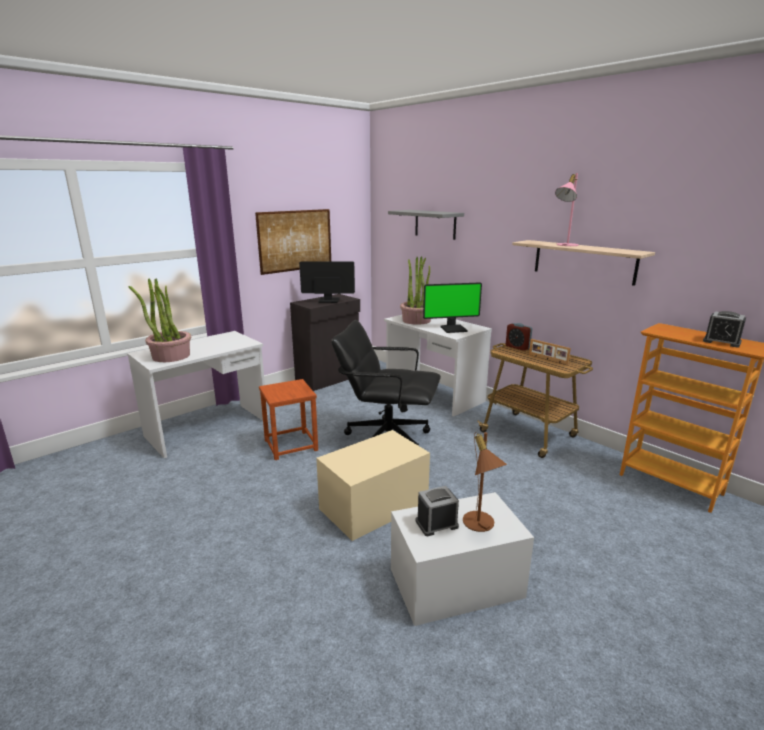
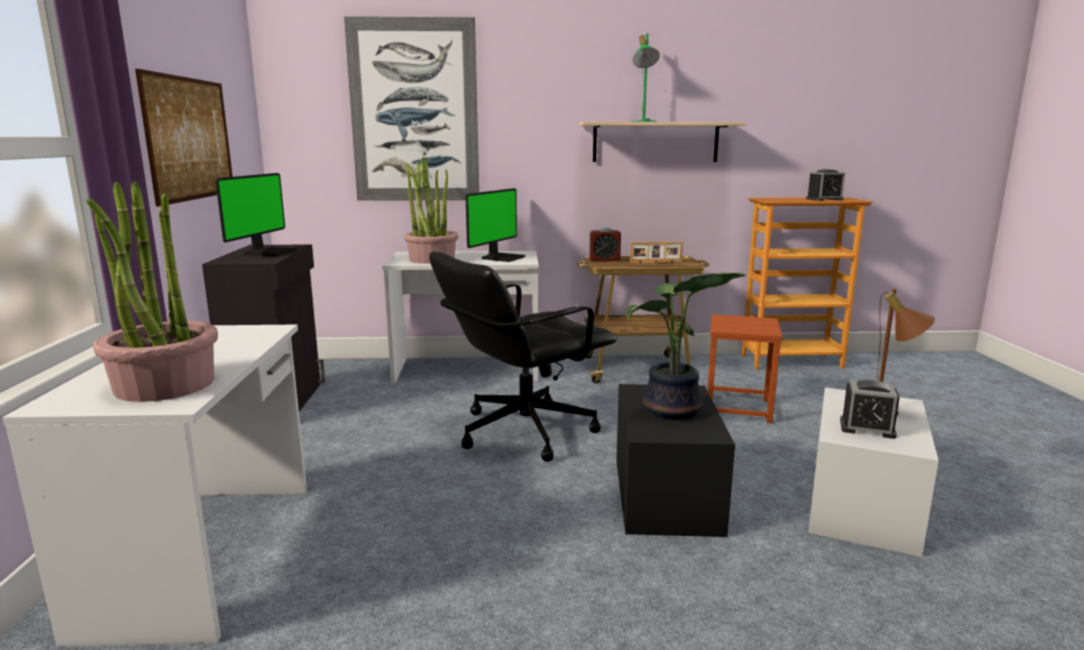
camera: 50 degrees left, 5 degrees down
brown stool [259,379,318,460] -> brown stool moved to [708,314,782,423]
monitor [299,261,355,303] -> monitor turned 150 degrees clockwise [215,173,297,256]
beige storage box [316,430,430,541] -> black storage box [616,384,735,537]
grey shelf [388,210,464,240] -> picture [344,16,479,201]
alarm clock [415,486,459,536] -> alarm clock turned 90 degrees counterclockwise [840,380,900,439]
pink table lamp [555,173,579,246] -> green table lamp [631,33,660,122]
none -> potted plant [625,272,746,420]

